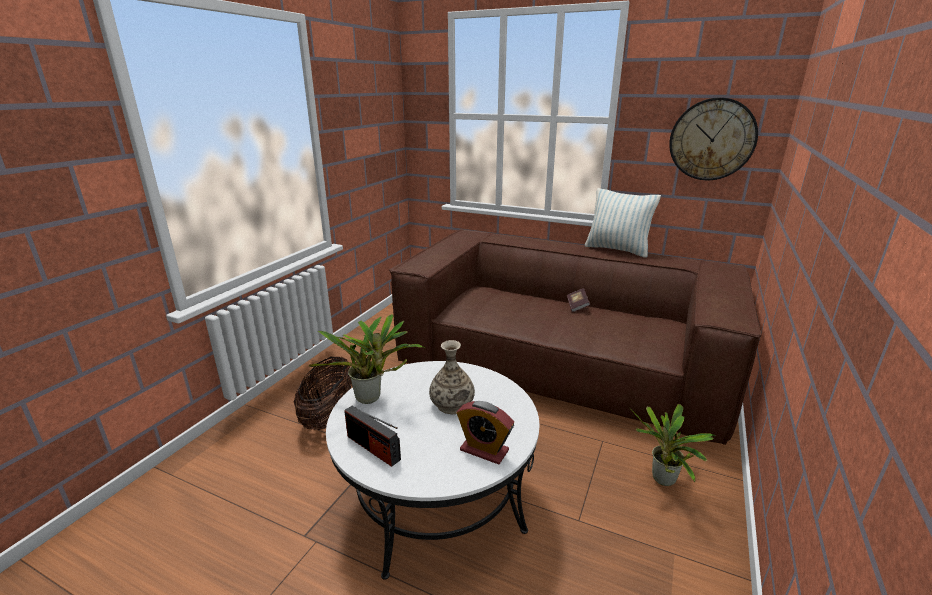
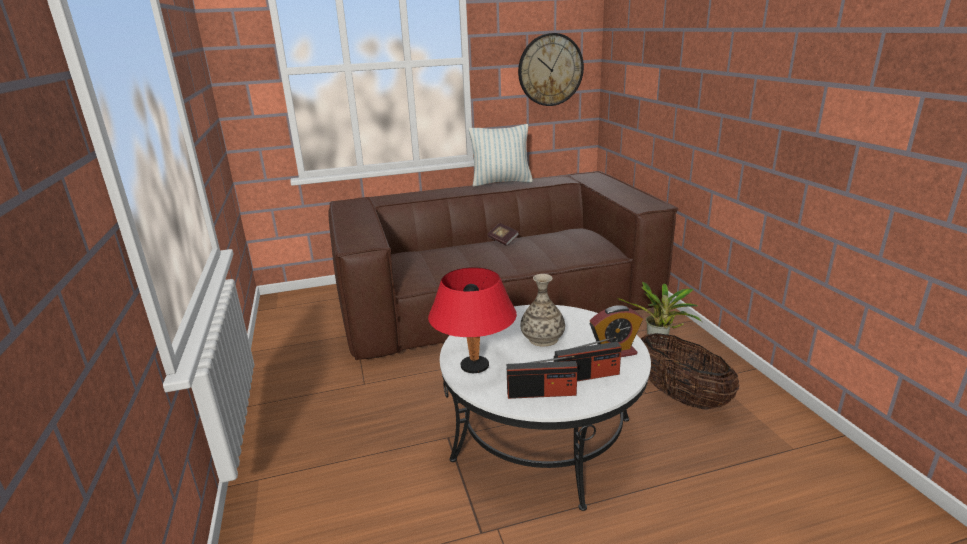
camera: 40 degrees left, 0 degrees up
basket [294,356,352,430] -> basket moved to [640,333,739,410]
potted plant [309,314,425,404] -> red table lamp [428,267,517,373]
none -> radio [554,337,622,381]

